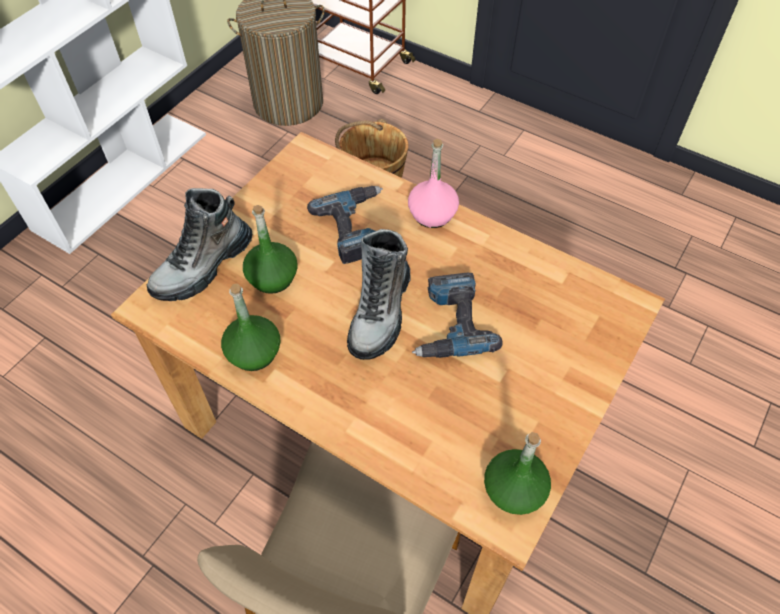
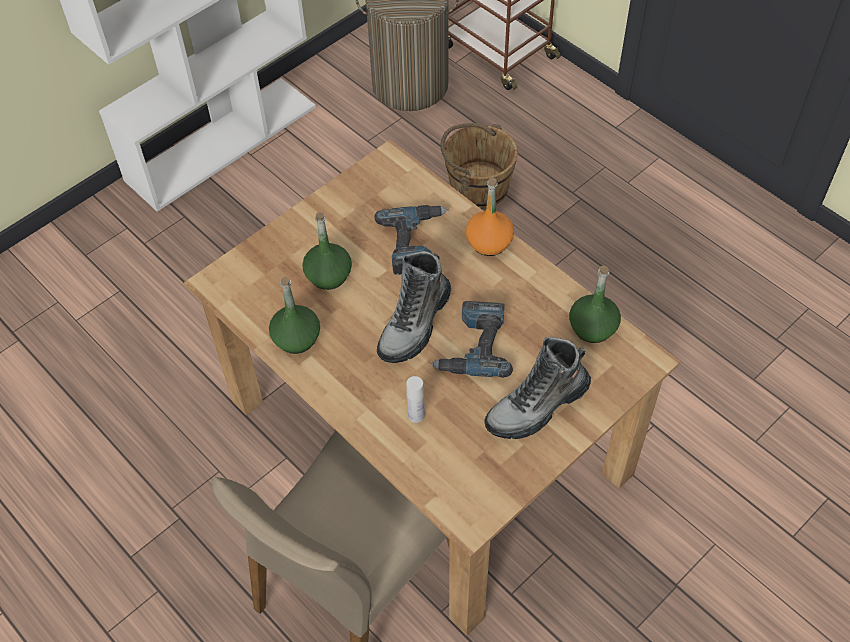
camera: 15 degrees right, 0 degrees up
boot [147,188,252,301] -> boot moved to [484,337,591,439]
pink bottle [408,139,459,228] -> orange bottle [466,178,514,256]
green bottle [484,432,551,515] -> green bottle moved to [569,265,621,343]
none -> white bottle [406,376,425,423]

